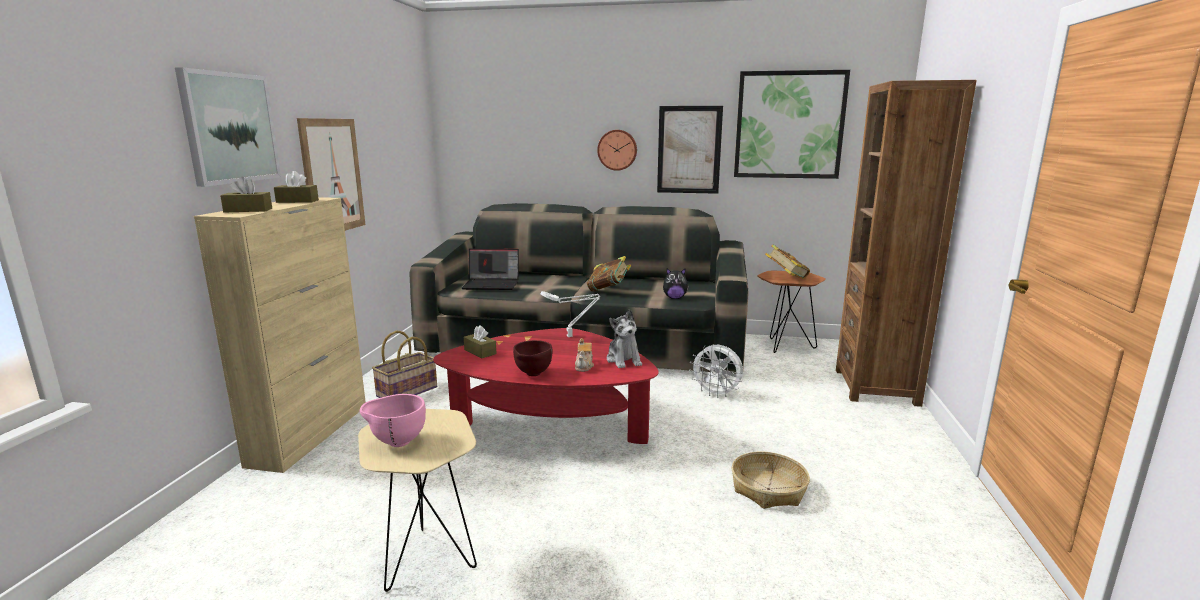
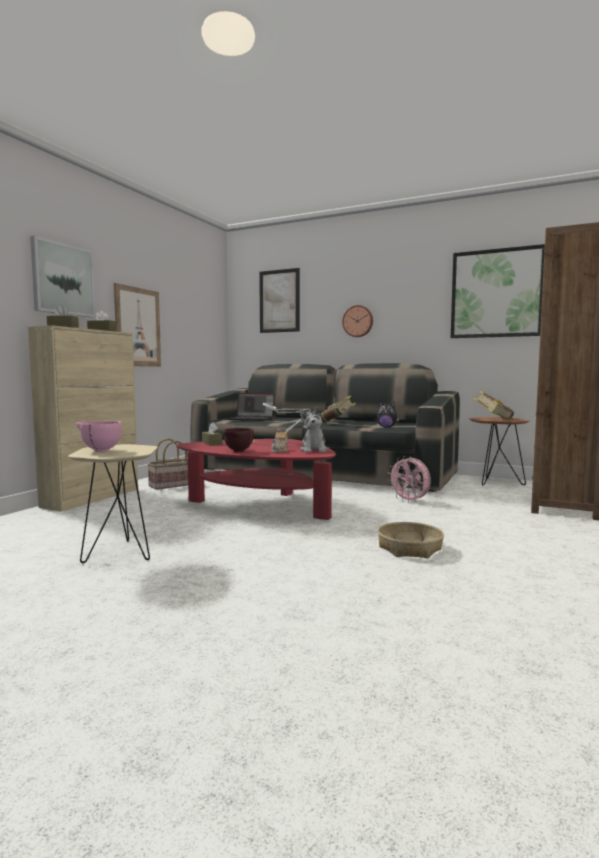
camera: 15 degrees right, 10 degrees down
picture [657,106,723,194] -> picture moved to [259,268,300,333]
white fan [689,344,743,398] -> pink fan [388,456,431,503]

